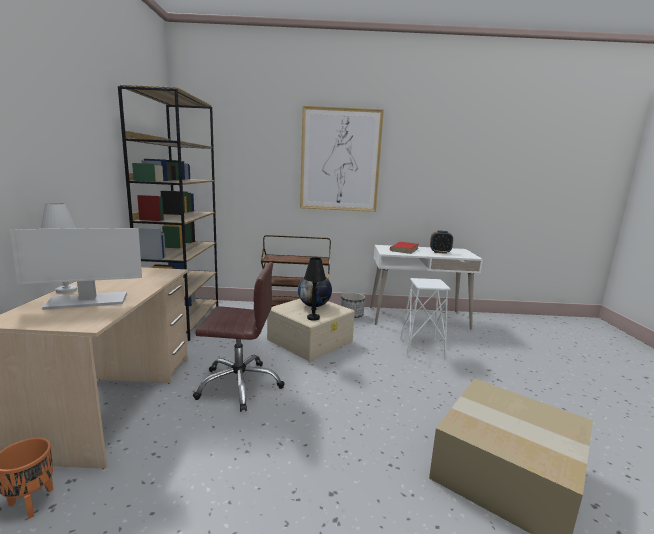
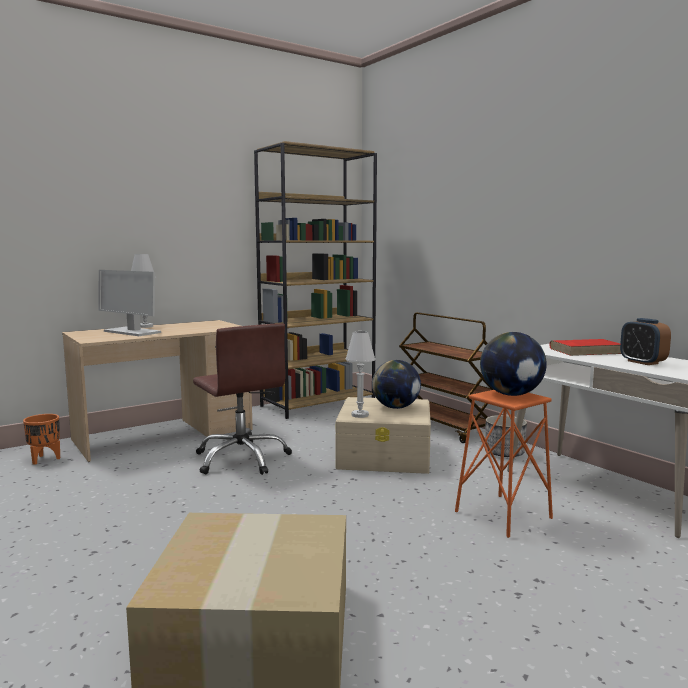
camera: 55 degrees right, 5 degrees down
picture [300,106,384,212] -> none
black table lamp [304,257,326,321] -> white table lamp [346,331,375,418]
white stool [400,278,451,358] -> orange stool [455,390,553,538]
none -> globe [480,332,547,396]

